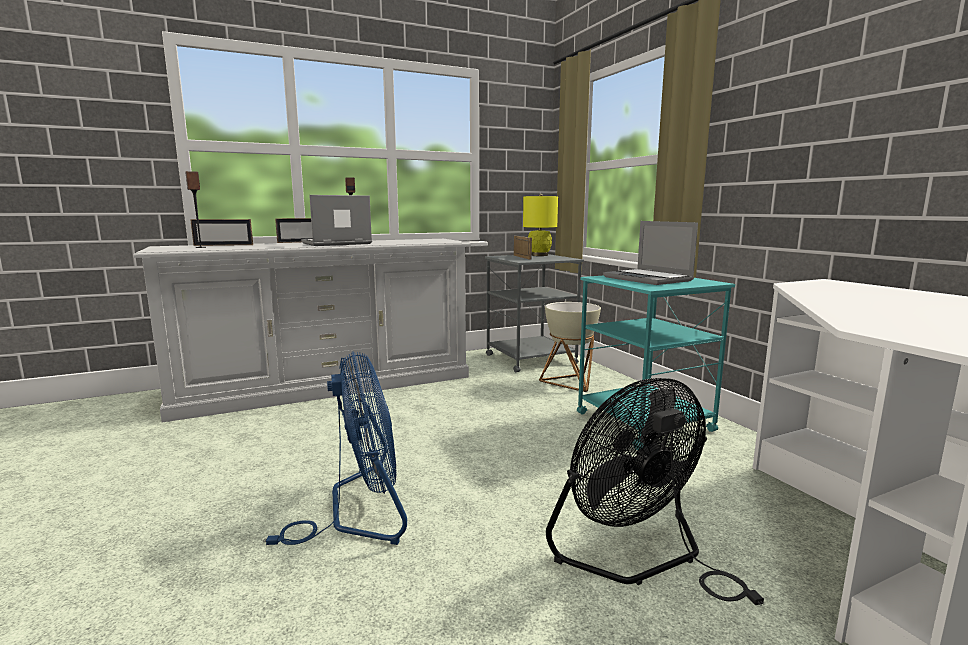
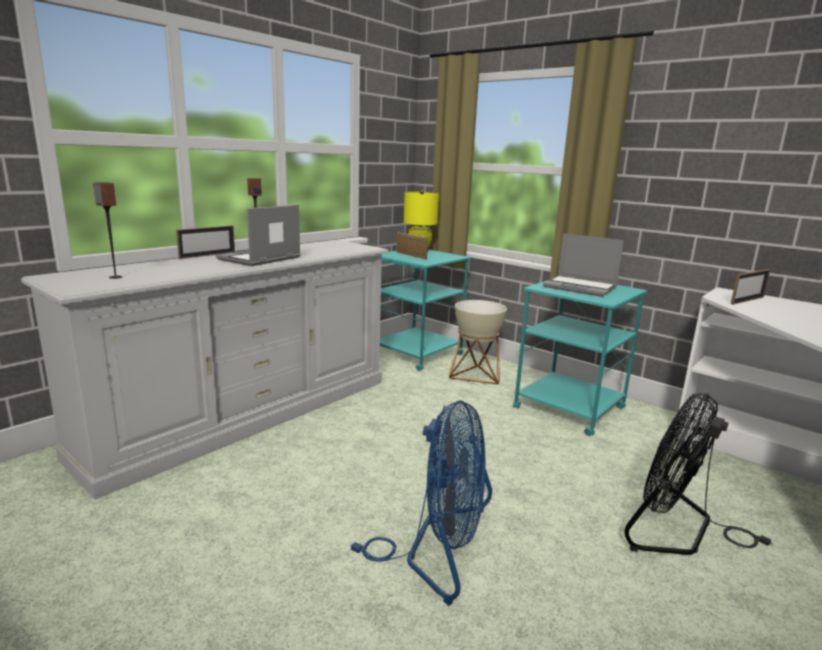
camera: 25 degrees left, 5 degrees up
picture frame [190,219,253,246] -> picture frame moved to [731,269,770,305]
blue fan [263,351,407,545] -> blue fan turned 60 degrees clockwise [351,401,492,606]
grey cart [485,254,584,373] -> turquoise cart [380,250,471,371]

